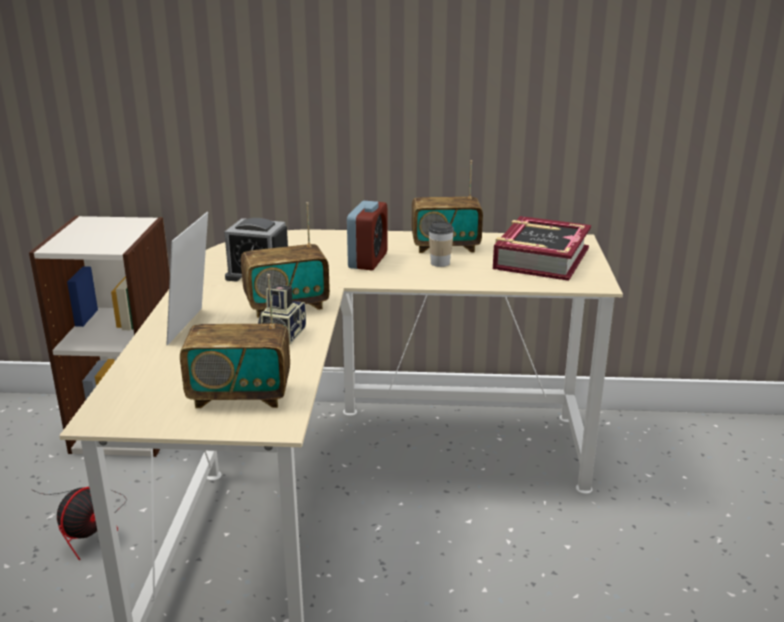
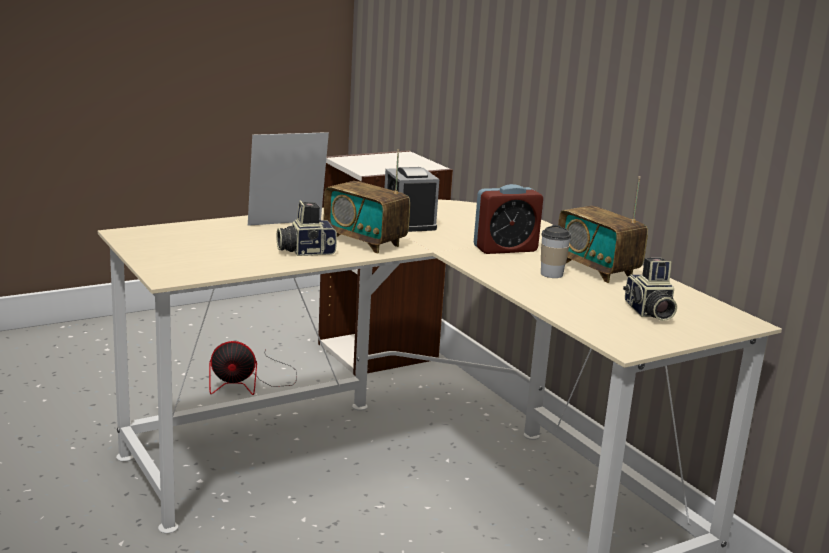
camera: 55 degrees right, 5 degrees down
radio [180,274,290,408] -> none
book [493,216,591,281] -> camera [623,258,677,321]

